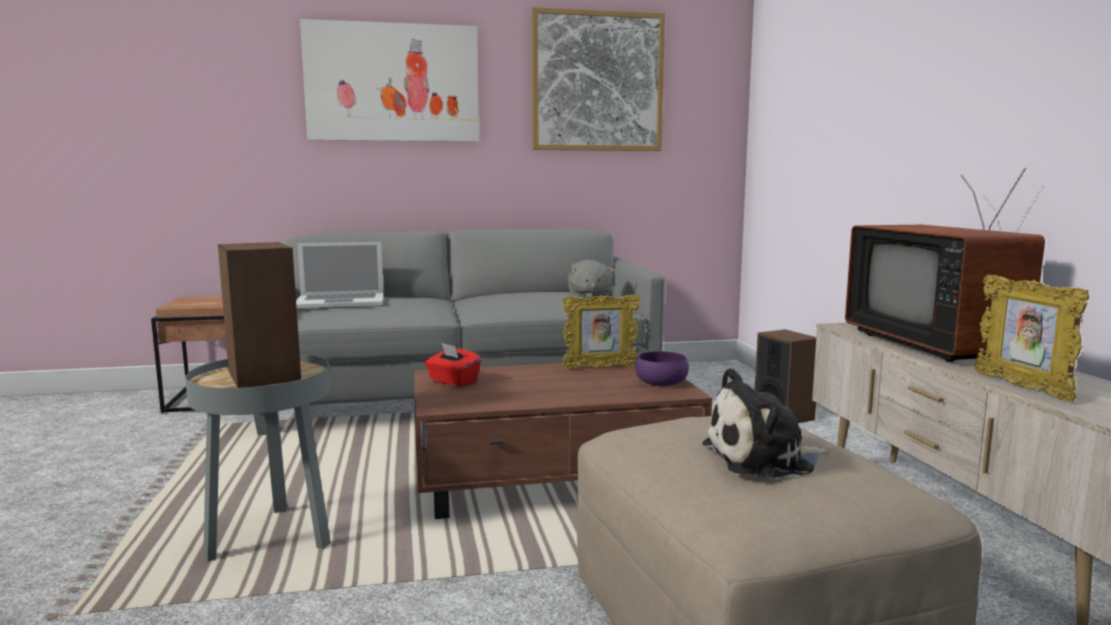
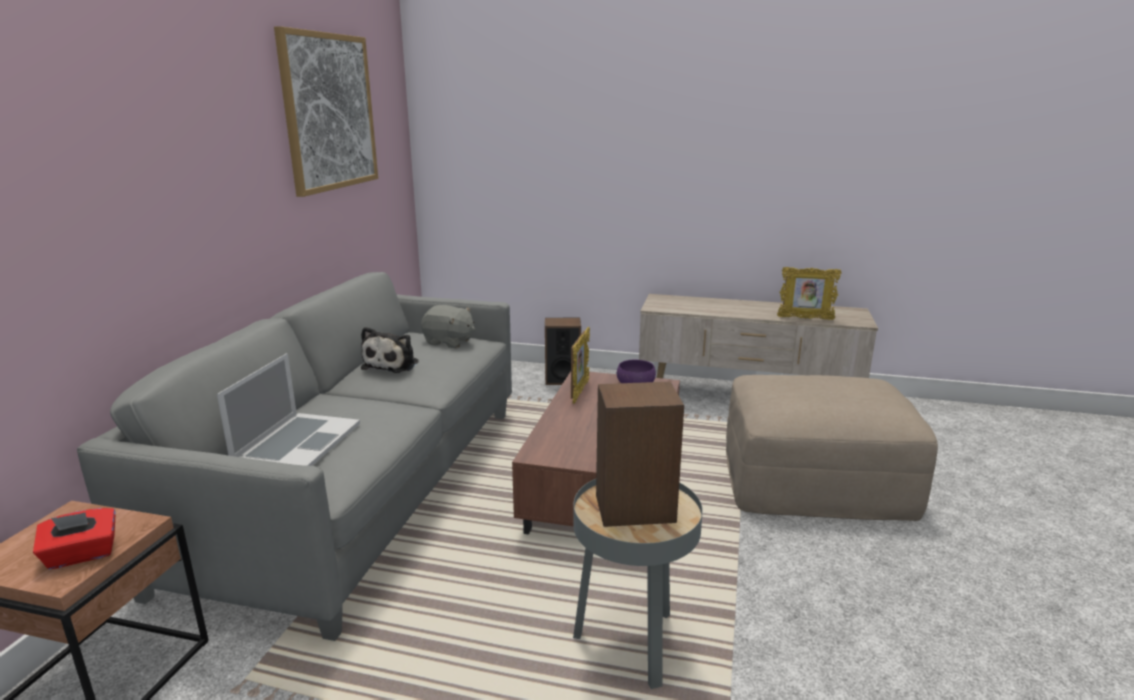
camera: 65 degrees left, 10 degrees up
picture [300,19,479,142] -> none
red tissue box [425,343,481,387] -> red tissue box moved to [33,508,116,569]
plush toy [702,368,830,479] -> plush toy moved to [361,327,419,373]
television [845,168,1045,362] -> none

